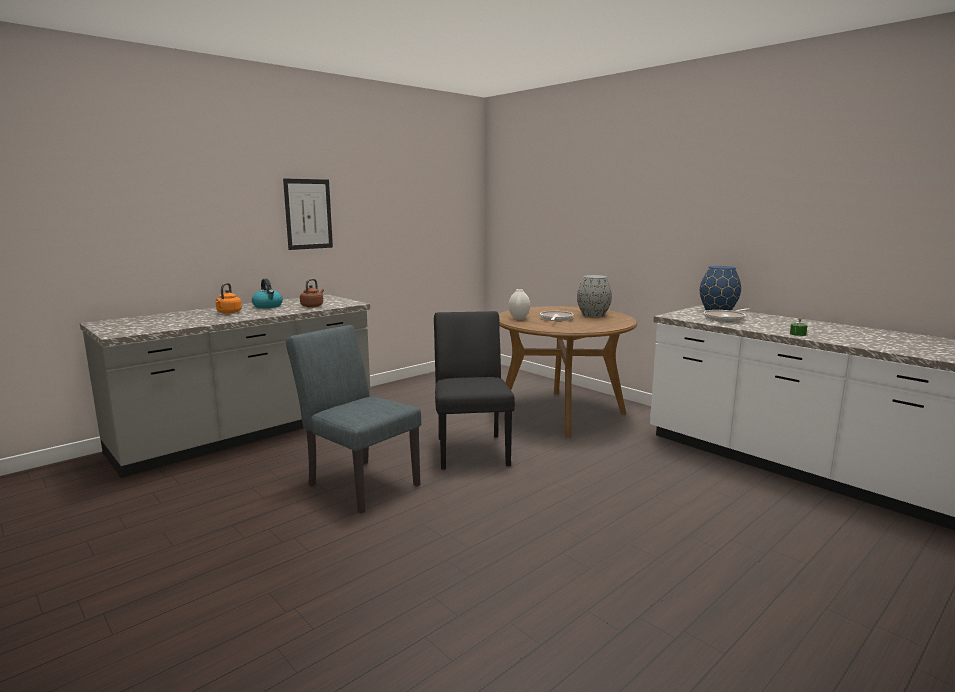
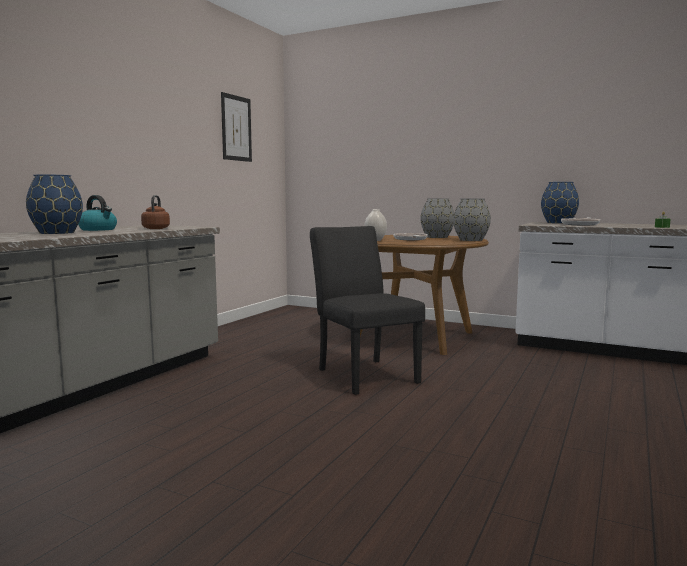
camera: 20 degrees left, 5 degrees down
orange kettle [216,283,242,314] -> blue vase [26,174,83,234]
picture [283,178,333,250] -> picture moved to [221,92,252,162]
grey chair [286,325,421,514] -> none
none -> grey vase [453,198,491,241]

